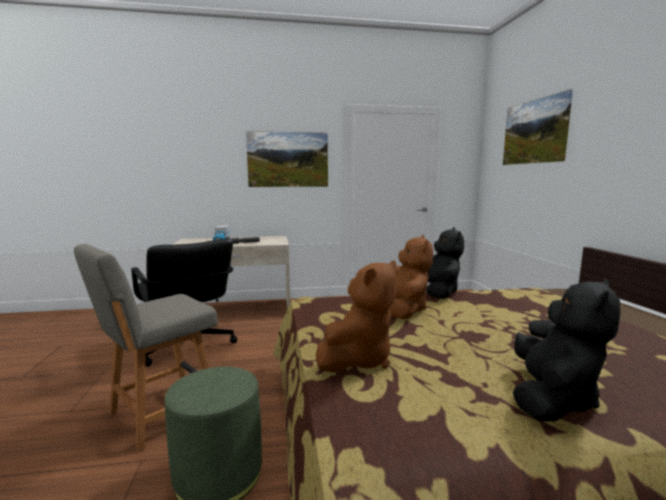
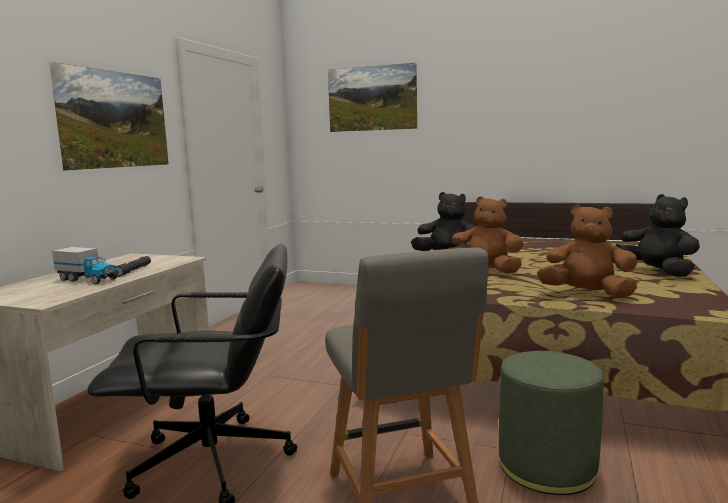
camera: 60 degrees left, 0 degrees up
brown plush toy [316,260,397,373] -> brown plush toy turned 45 degrees counterclockwise [537,204,638,298]

